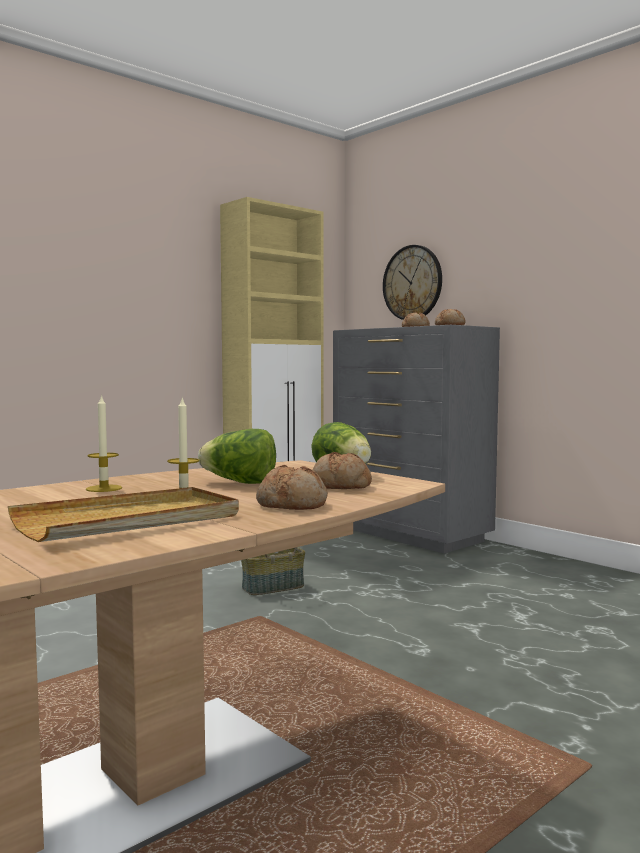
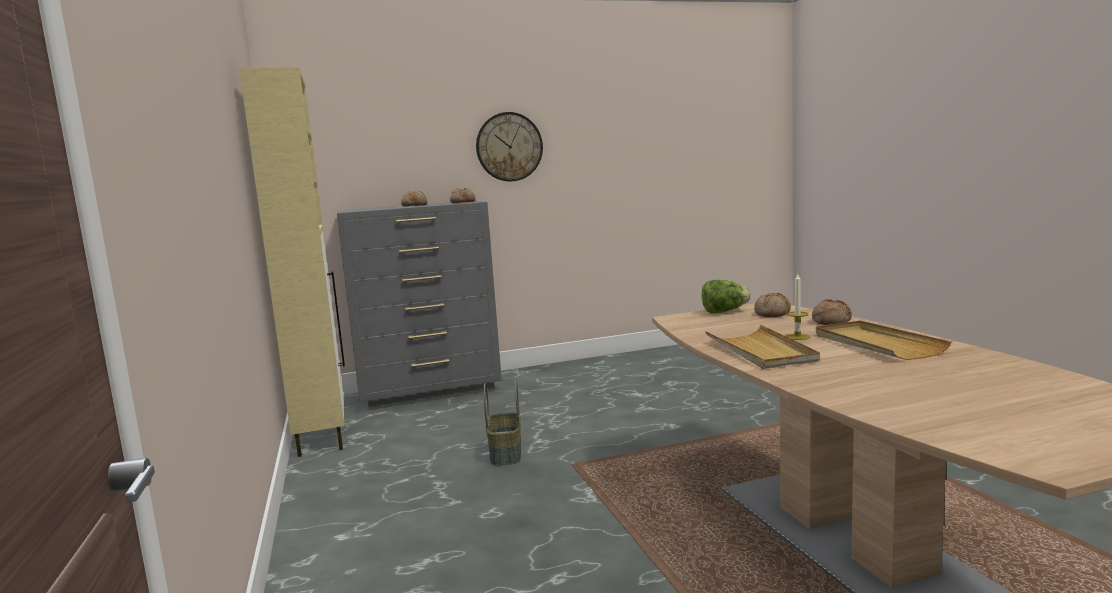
camera: 65 degrees left, 5 degrees up
candle [86,394,122,492] -> beige tray [705,325,820,369]
lettuce [198,429,276,484] -> none
wall clock [383,245,442,320] -> wall clock moved to [476,112,543,181]

